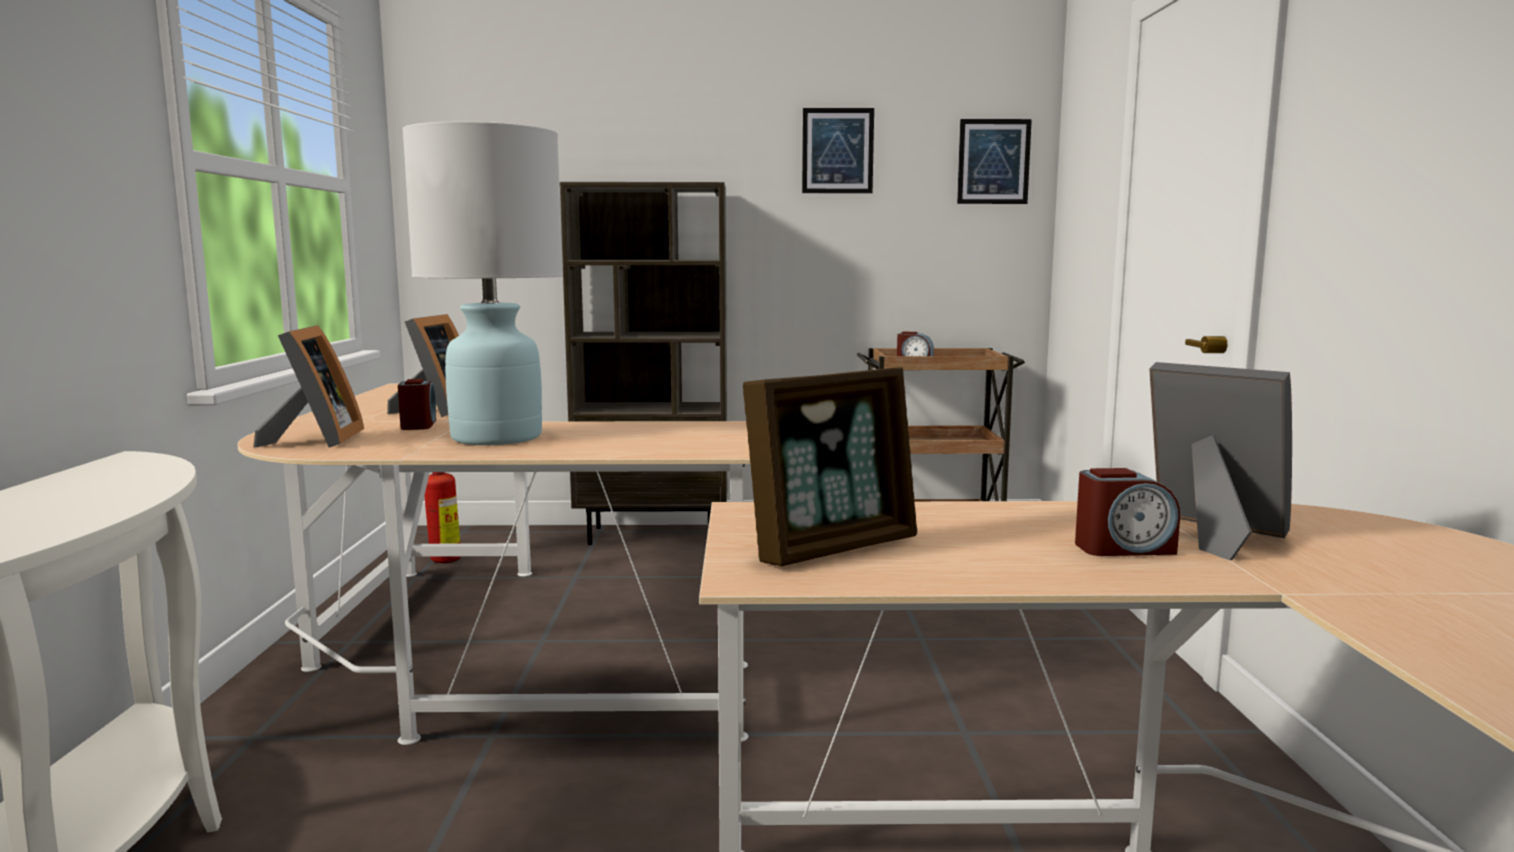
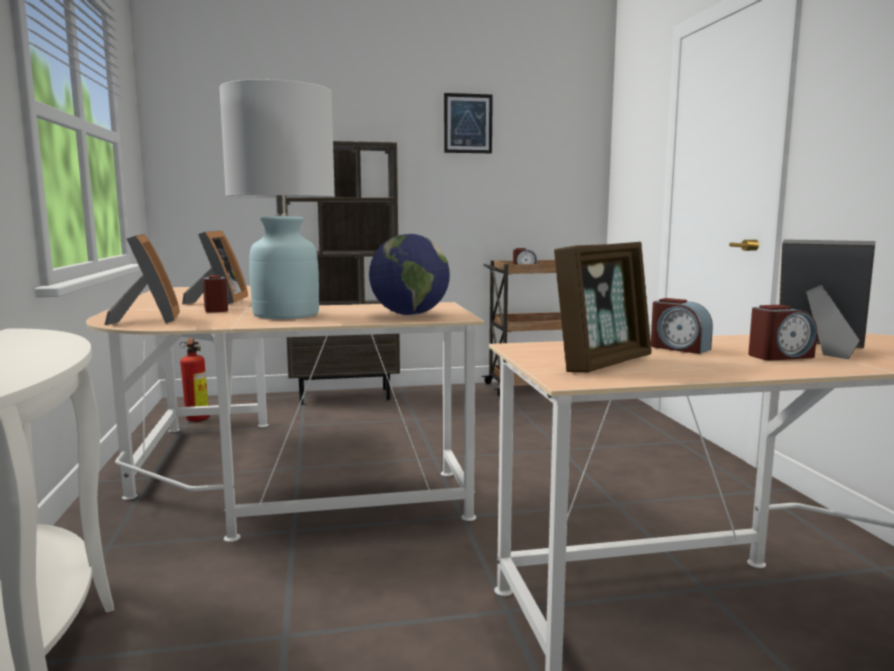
camera: 10 degrees left, 0 degrees up
picture [957,119,1032,204] -> none
none -> globe [369,234,450,315]
none -> alarm clock [651,298,713,354]

